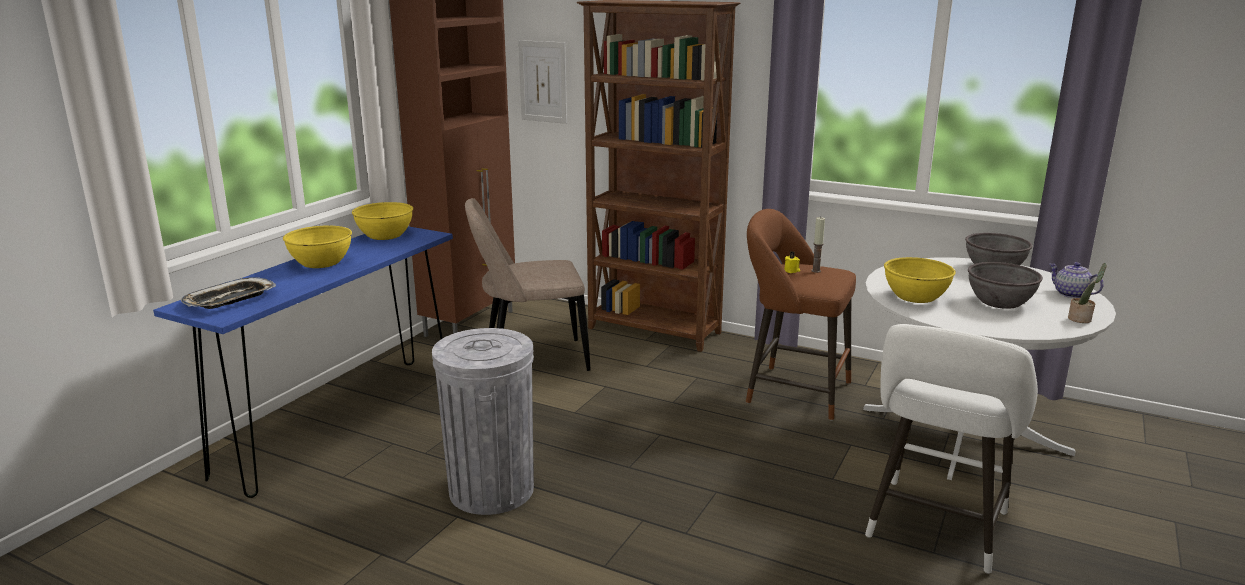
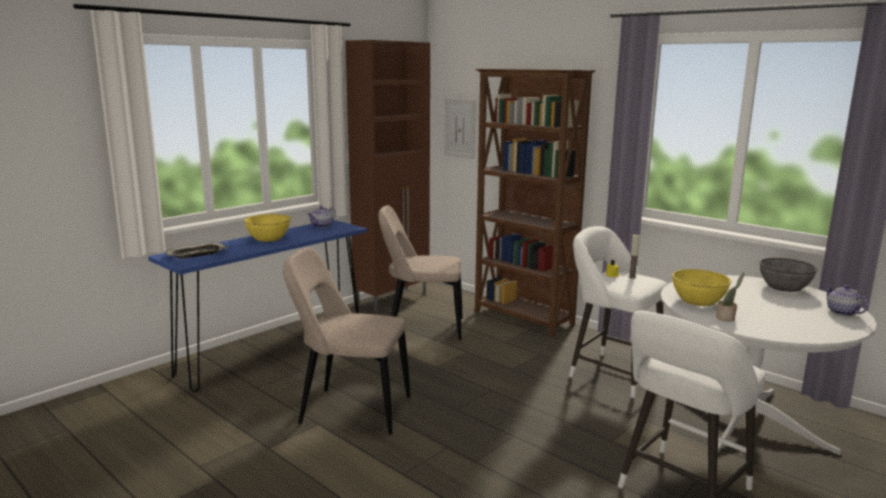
camera: 15 degrees right, 5 degrees down
yellow bowl [352,202,413,240] -> teapot [308,206,336,228]
grey trash can [432,328,534,515] -> beige chair [283,248,410,434]
brown stool [746,209,856,421] -> white stool [569,226,667,399]
grey bowl [968,262,1043,309] -> none
potted plant [1068,263,1107,323] -> potted plant moved to [716,273,745,322]

